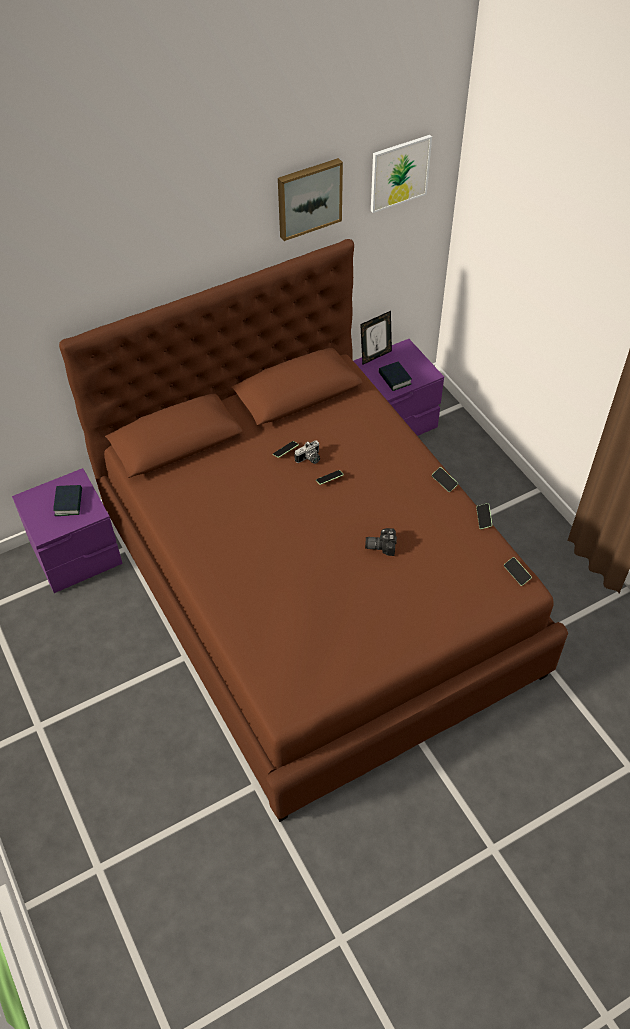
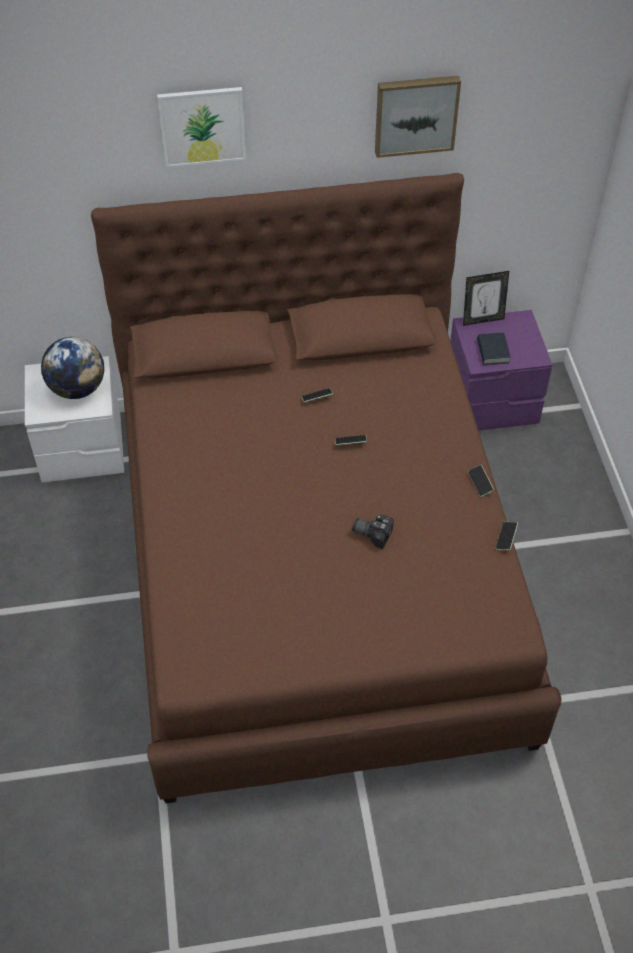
camera: 20 degrees right, 0 degrees up
purple nightstand [12,468,123,593] -> white nightstand [25,356,124,482]
book [53,485,82,516] -> globe [41,337,104,399]
camera [294,440,320,464] -> none
picture [371,135,432,213] -> picture moved to [157,87,246,167]
phone [504,557,532,586] -> none

